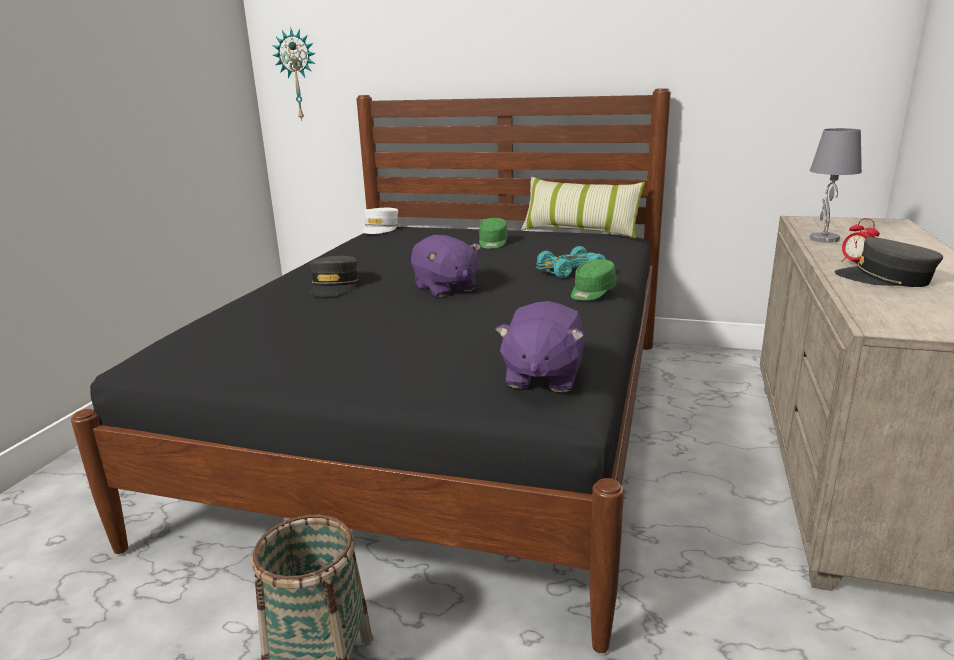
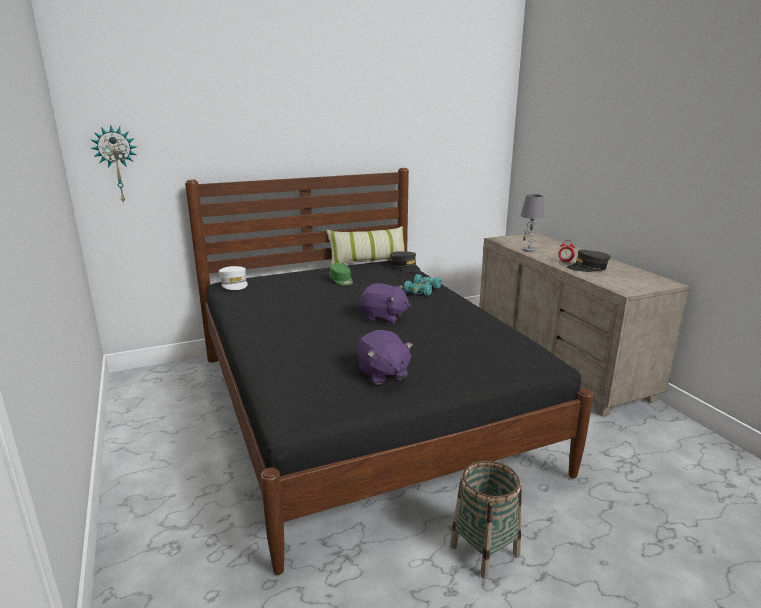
camera: 40 degrees left, 0 degrees up
grey cap [310,256,358,297] -> grey cap moved to [390,251,420,272]
purple plush toy [495,301,585,392] -> purple plush toy moved to [357,330,413,385]
green cap [571,259,616,301] -> none

